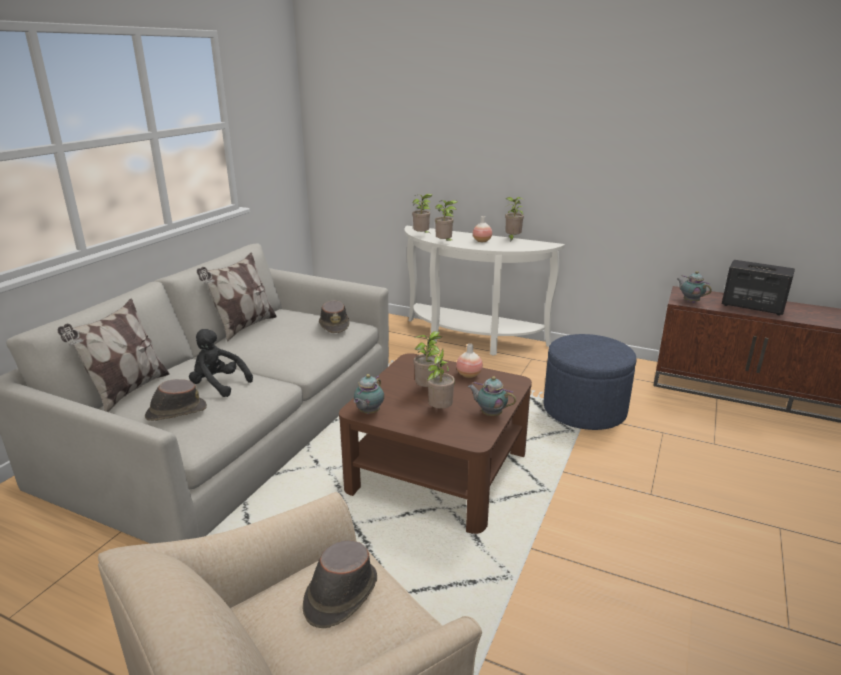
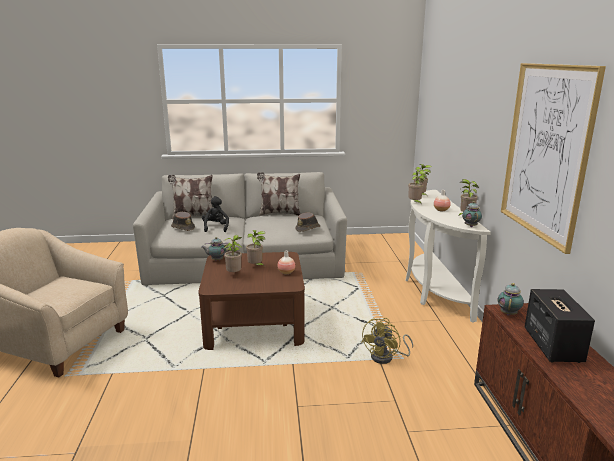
camera: 60 degrees right, 5 degrees down
brown hat [303,540,377,628] -> none
teapot [468,376,516,416] -> teapot moved to [462,201,482,227]
blue ottoman [543,334,637,430] -> yellow fan [361,318,413,364]
none -> picture [501,63,606,254]

